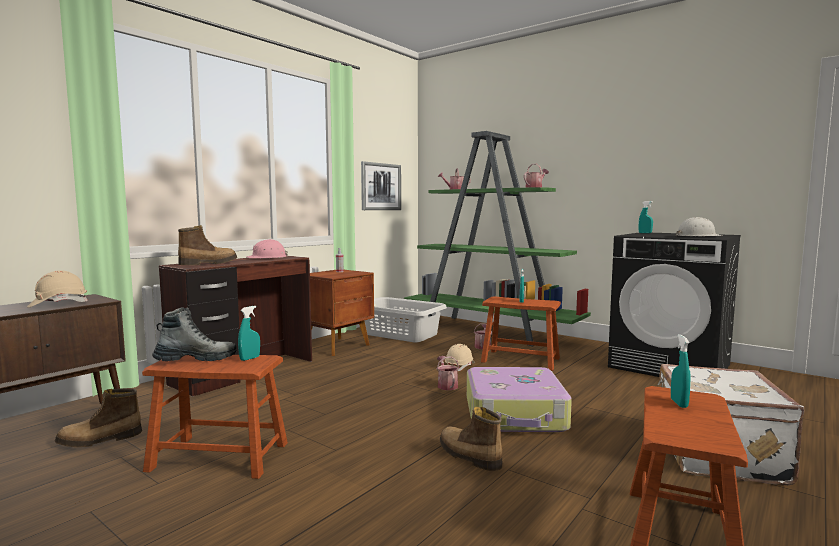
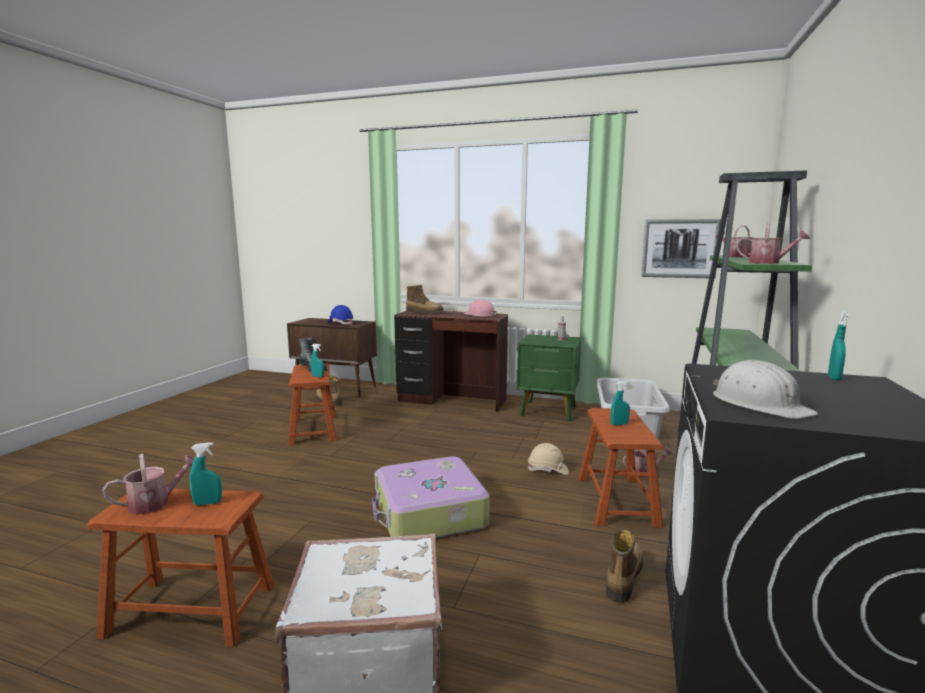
camera: 70 degrees right, 5 degrees up
beige hard hat [27,270,88,308] -> blue hard hat [328,305,354,325]
brown nightstand [310,270,374,356] -> green nightstand [517,334,581,421]
watering can [437,356,459,390] -> watering can moved to [102,454,194,515]
boot [440,407,502,471] -> boot moved to [606,530,643,603]

